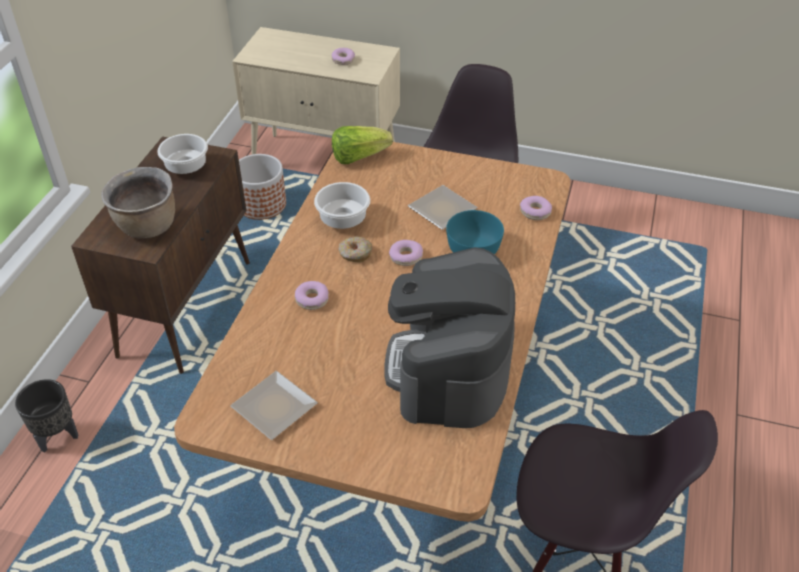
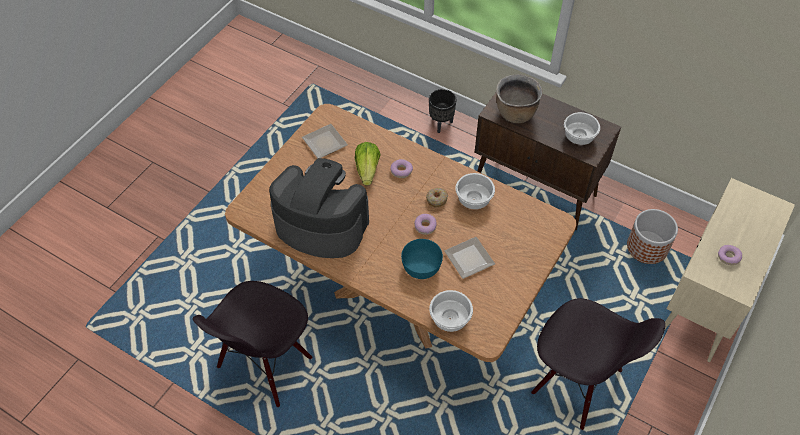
camera: 105 degrees right, 10 degrees up
lettuce [332,126,393,164] -> lettuce moved to [355,142,381,185]
donut [520,196,552,220] -> white bowl [429,290,473,332]

